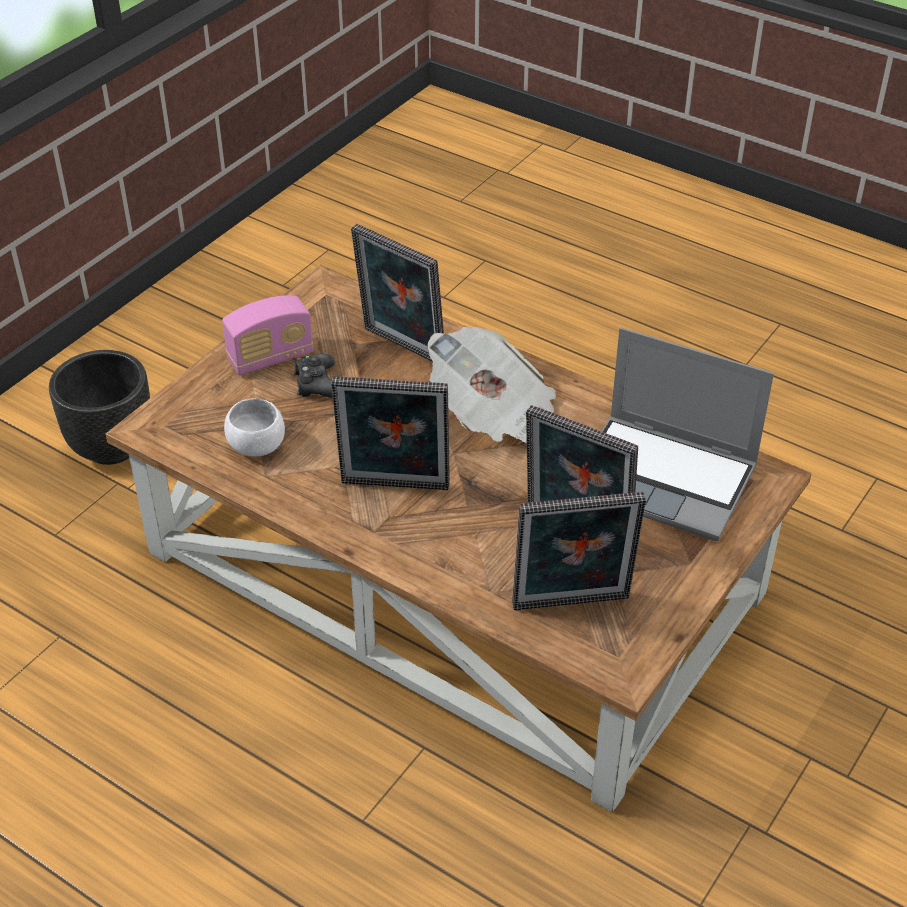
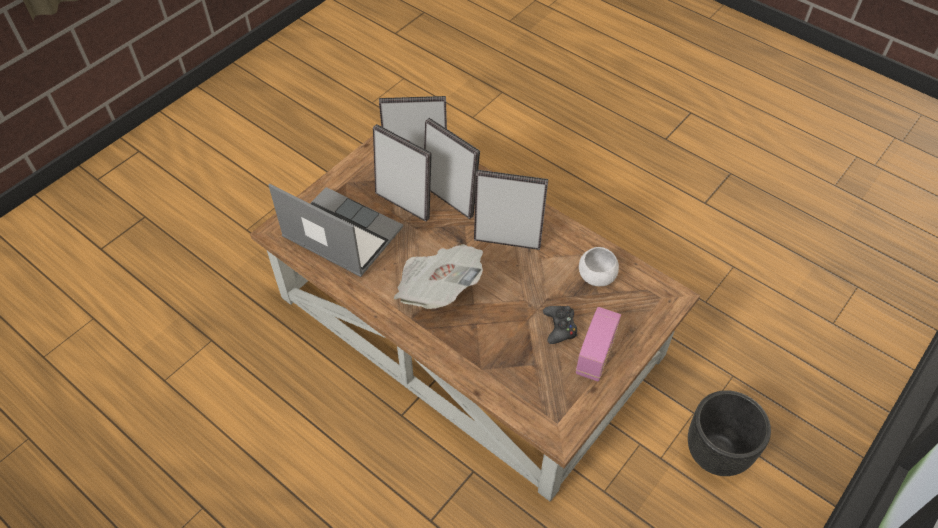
camera: 175 degrees left, 10 degrees up
radio [222,295,313,375] -> radio turned 135 degrees clockwise [576,307,621,381]
picture frame [351,224,444,362] -> picture frame moved to [424,118,480,219]

